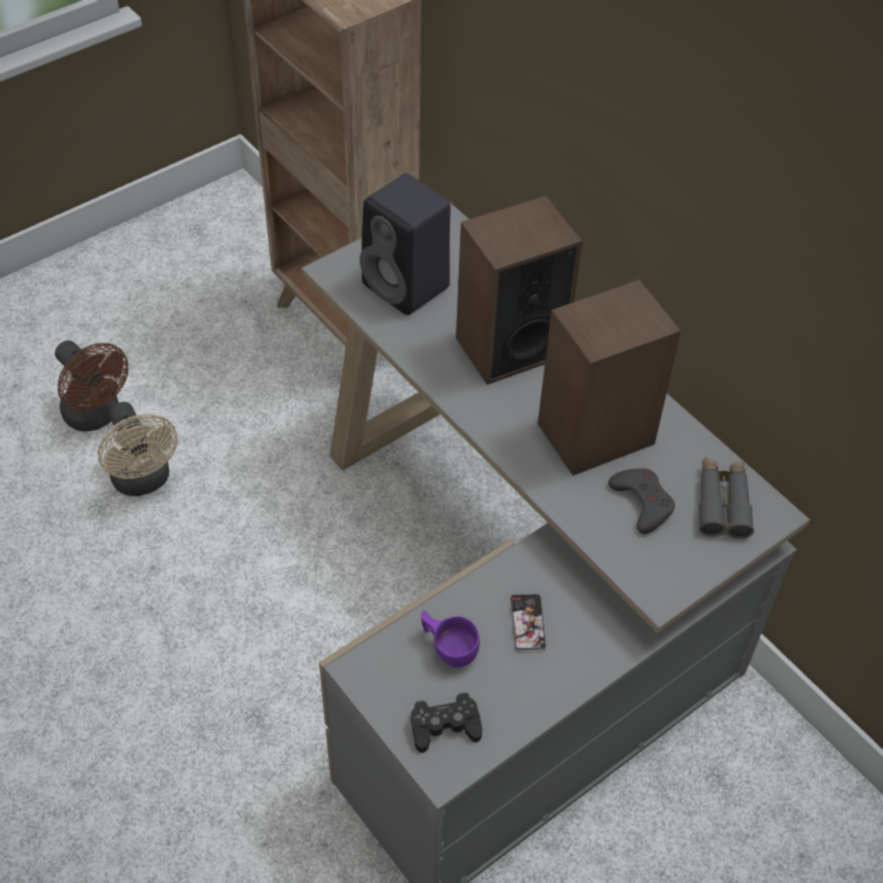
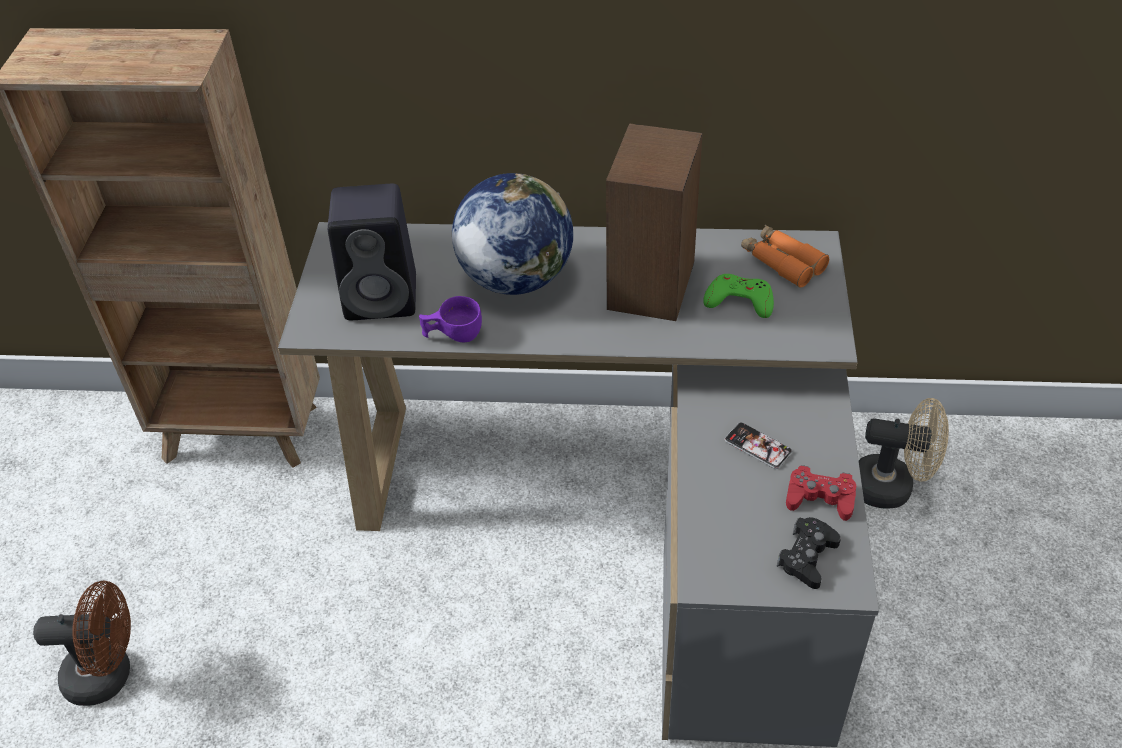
camera: 45 degrees left, 5 degrees down
beige fan [98,402,178,496] -> beige fan moved to [859,398,949,509]
purple cup [421,611,480,668] -> purple cup moved to [419,296,482,342]
speaker [456,195,582,385] -> globe [452,173,573,295]
grey game controller [608,468,675,534] -> green game controller [703,274,774,318]
grey binoculars [699,458,754,539] -> orange binoculars [741,225,829,288]
none -> red game controller [786,465,856,521]

